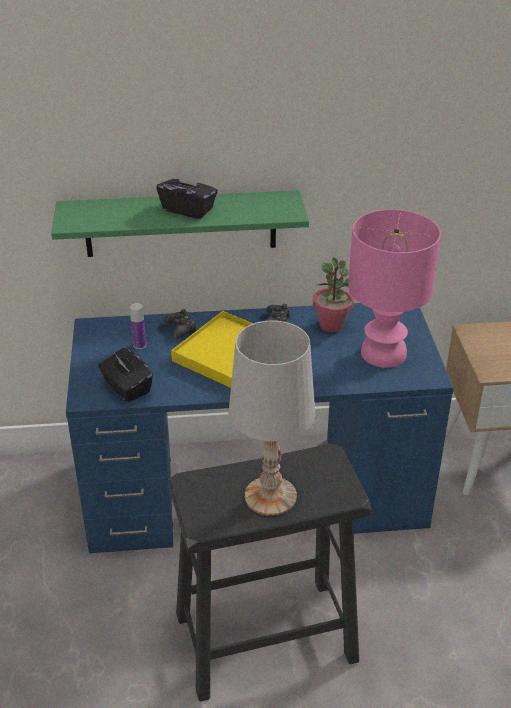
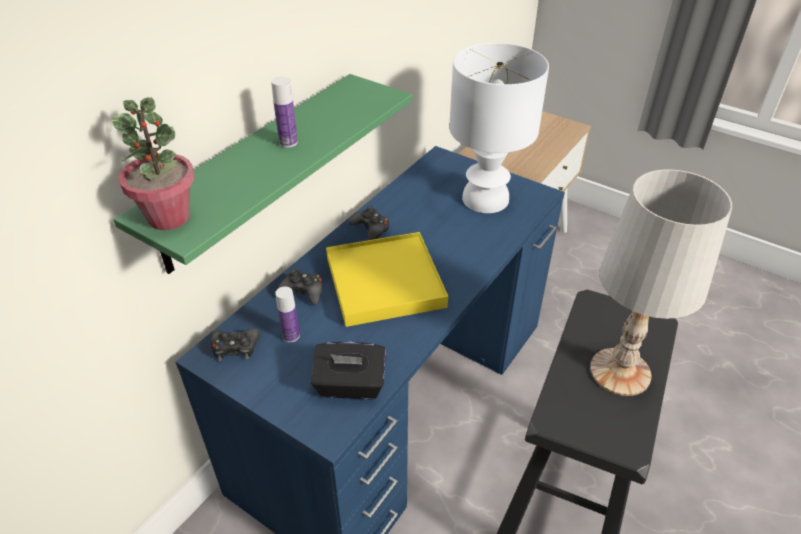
camera: 50 degrees left, 5 degrees up
black tissue box [157,167,218,219] -> bottle [271,77,298,148]
potted plant [313,257,353,332] -> potted plant moved to [112,97,194,230]
pink table lamp [348,209,441,368] -> white table lamp [449,43,549,213]
none -> black game controller [210,328,260,361]

